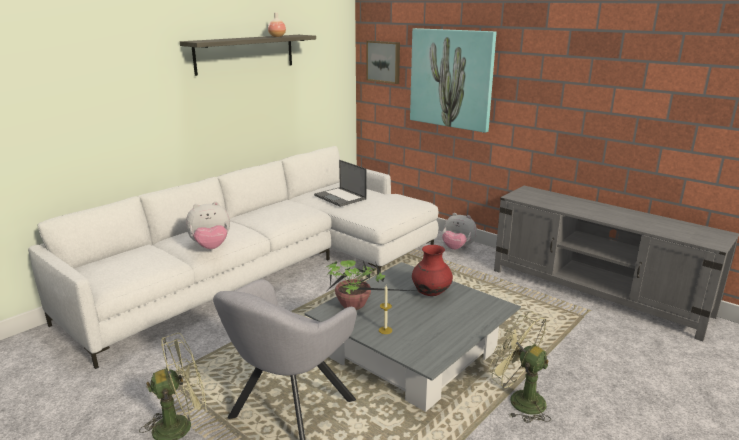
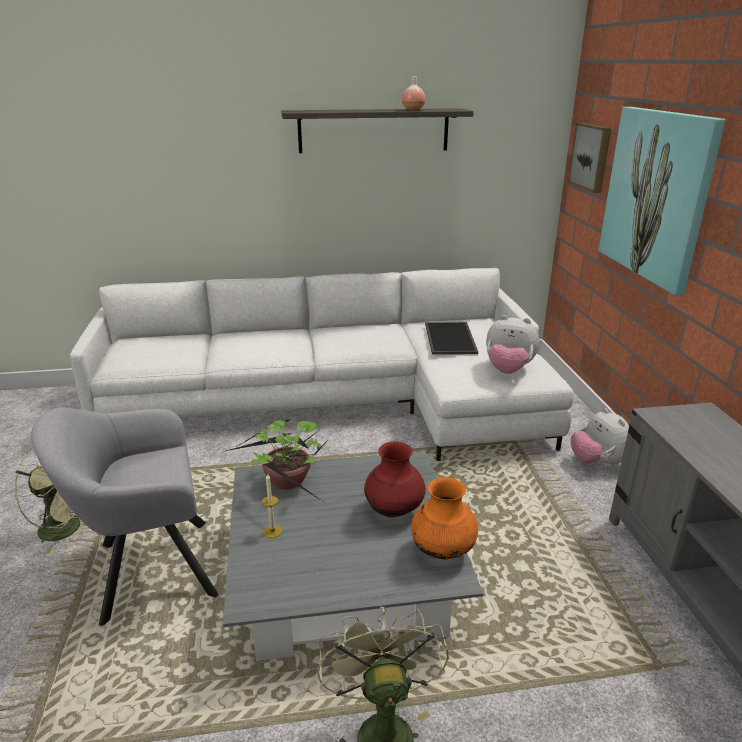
camera: 40 degrees right, 5 degrees up
plush toy [186,202,230,249] -> plush toy moved to [486,315,539,374]
laptop [314,160,367,207] -> tray [425,322,478,355]
none -> orange vase [411,477,478,559]

